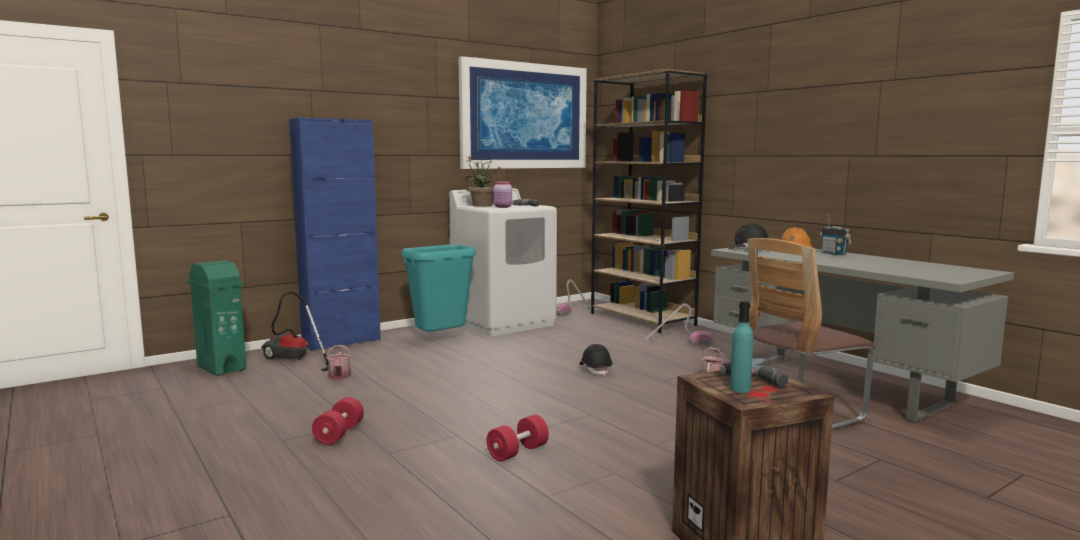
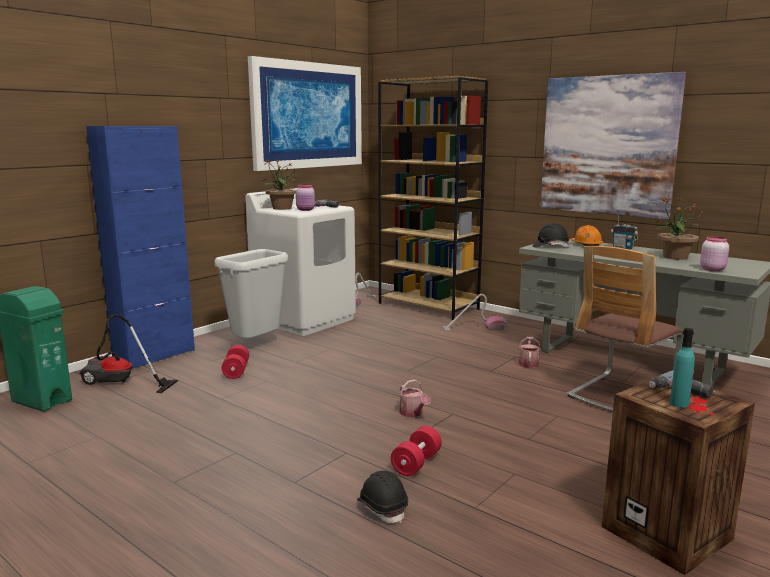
camera: 15 degrees left, 5 degrees up
red dumbbell [312,397,364,445] -> red dumbbell moved to [222,345,249,379]
watering can [327,345,351,379] -> watering can moved to [399,379,431,417]
turquoise trash can [401,244,476,332] -> grey trash can [214,249,288,339]
black hard hat [580,344,612,376] -> black hard hat moved to [357,471,408,523]
none -> picture [540,72,686,219]
none -> potted plant [656,198,702,260]
none -> pink jar [700,236,729,271]

